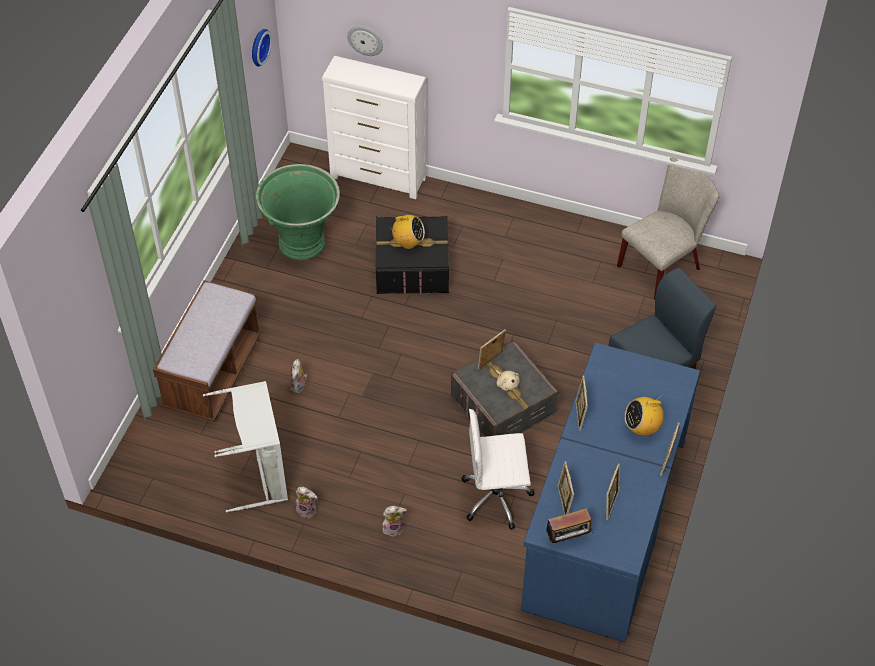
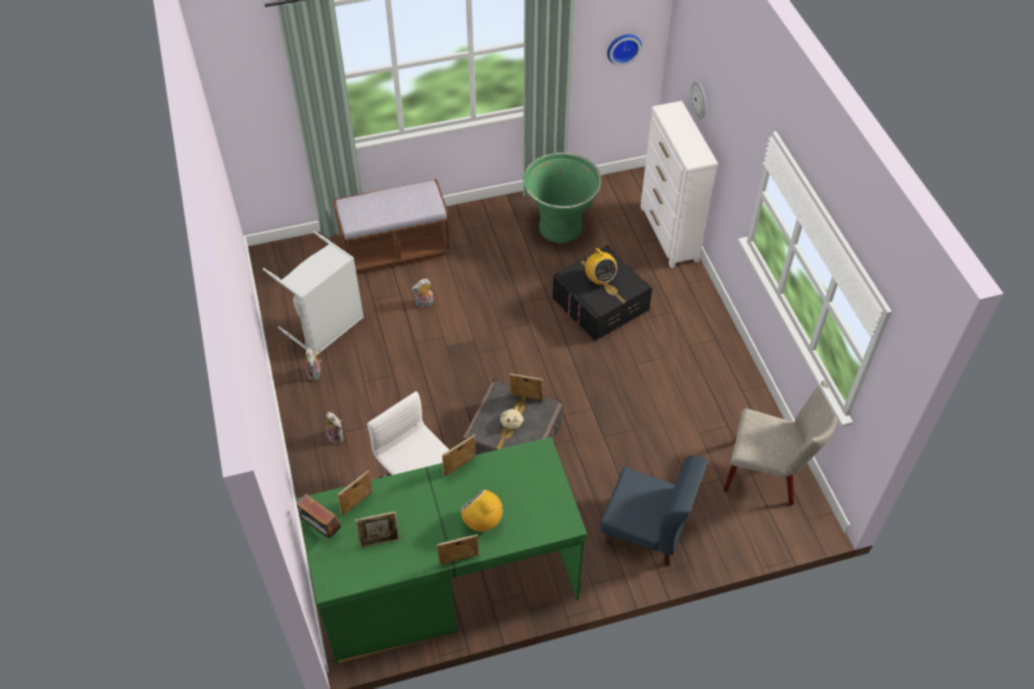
camera: 55 degrees right, 0 degrees up
blue desk [521,343,700,642] -> green desk [297,437,587,664]

